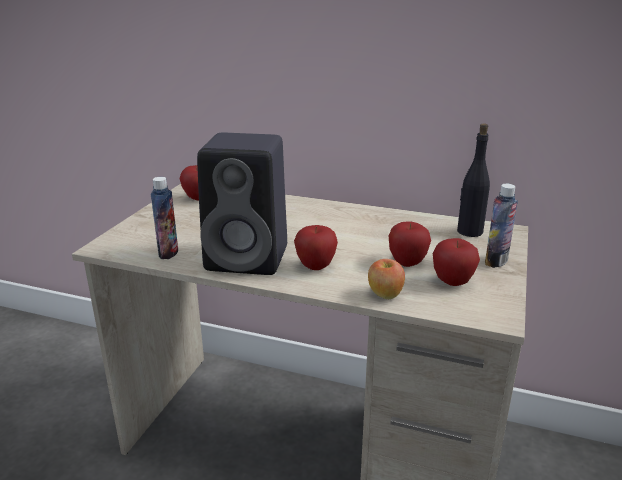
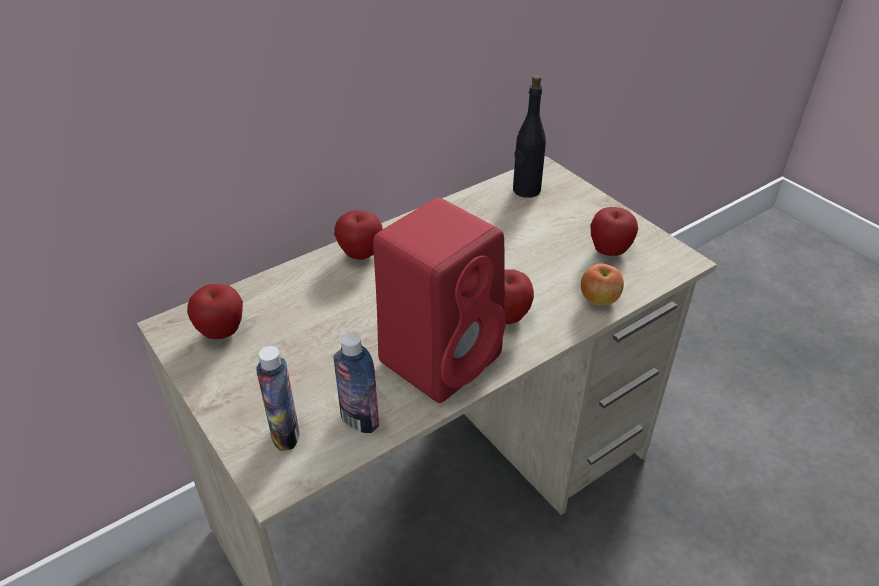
camera: 55 degrees left, 15 degrees up
black speaker [197,133,287,275] -> red speaker [373,198,506,403]
apple [389,222,431,267] -> apple moved to [334,210,383,260]
bottle [485,184,518,268] -> bottle moved to [257,346,299,451]

